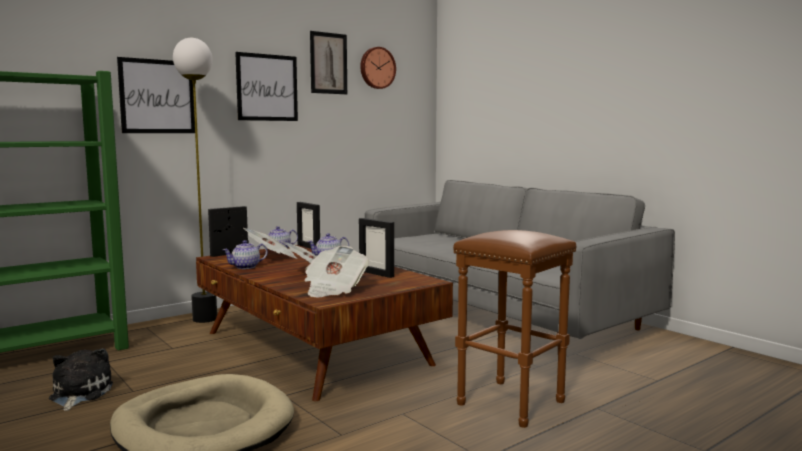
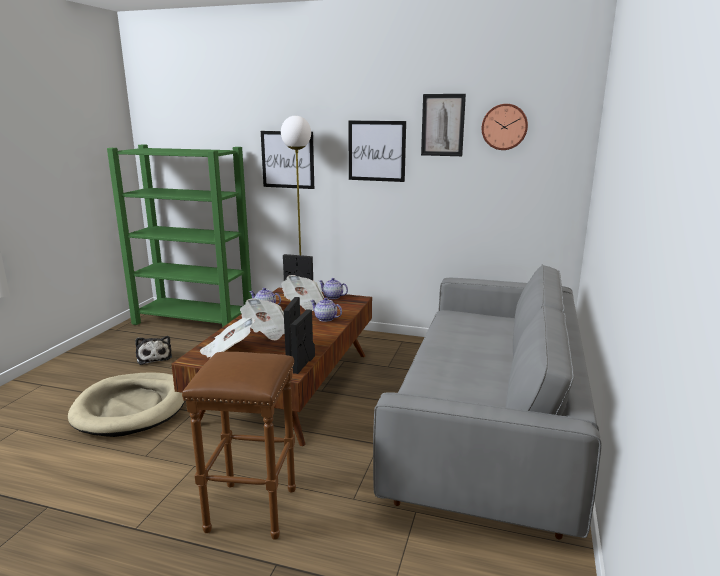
camera: 55 degrees right, 10 degrees up
plush toy [49,348,113,411] -> plush toy turned 105 degrees clockwise [135,336,172,365]
picture frame [297,202,320,249] -> picture frame moved to [291,309,315,374]

